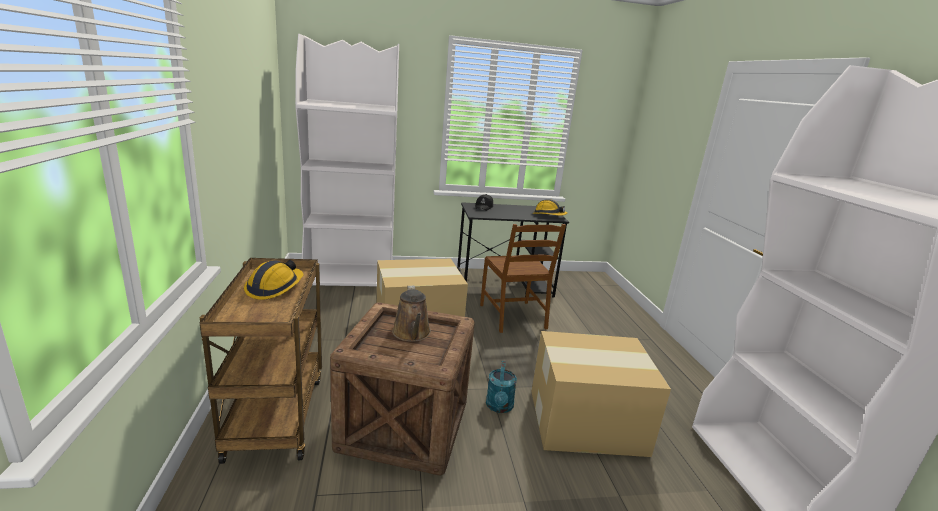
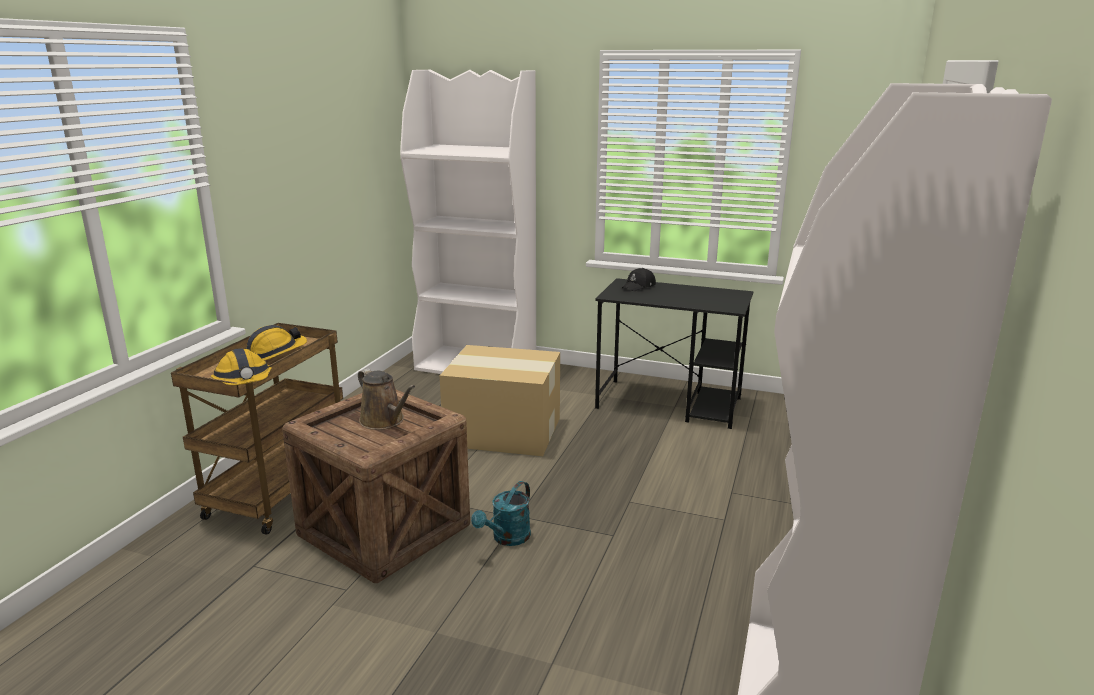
camera: 30 degrees right, 0 degrees up
brown watering can [392,285,431,342] -> brown watering can turned 60 degrees counterclockwise [358,368,415,430]
brown chair [480,224,566,333] -> none
cardboard box [531,331,671,457] -> none
hard hat [533,199,567,216] -> hard hat moved to [211,348,272,385]

